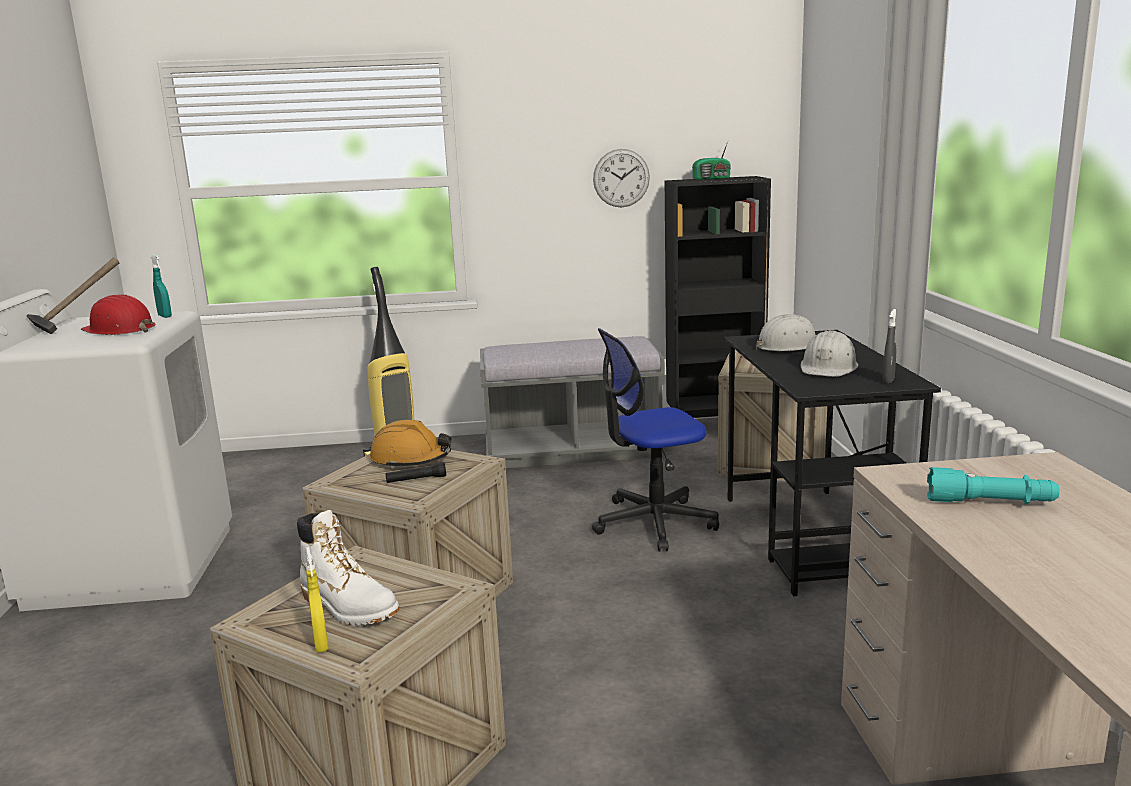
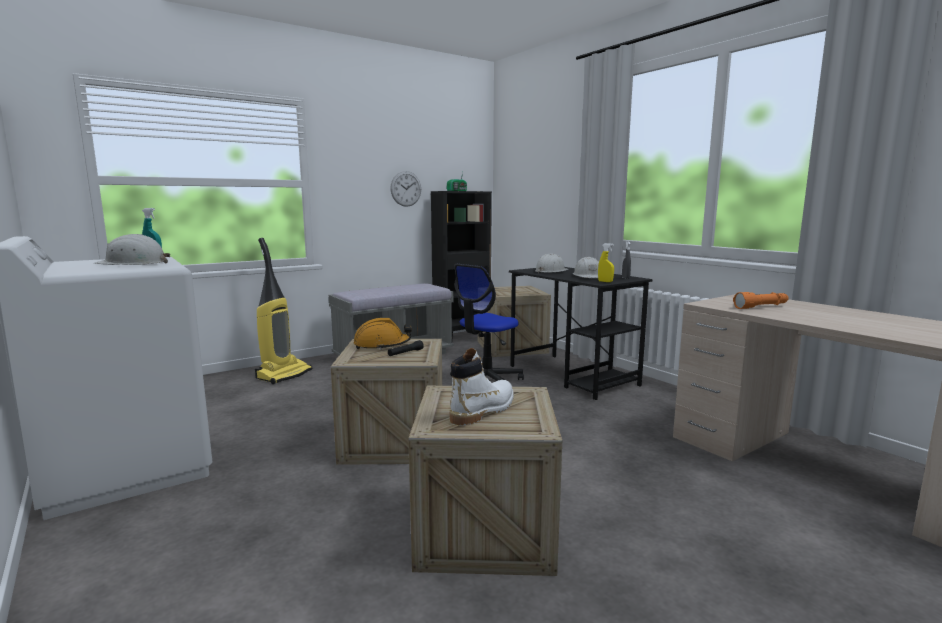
camera: 30 degrees left, 5 degrees down
hammer [26,258,119,334] -> none
red hard hat [81,295,156,335] -> white hard hat [94,234,170,265]
white boot [297,510,399,625] -> white boot turned 60 degrees counterclockwise [450,348,514,425]
yellow spray bottle [305,547,329,653] -> yellow spray bottle moved to [598,243,614,282]
turquoise flashlight [927,467,1060,504] -> orange flashlight [733,292,789,309]

